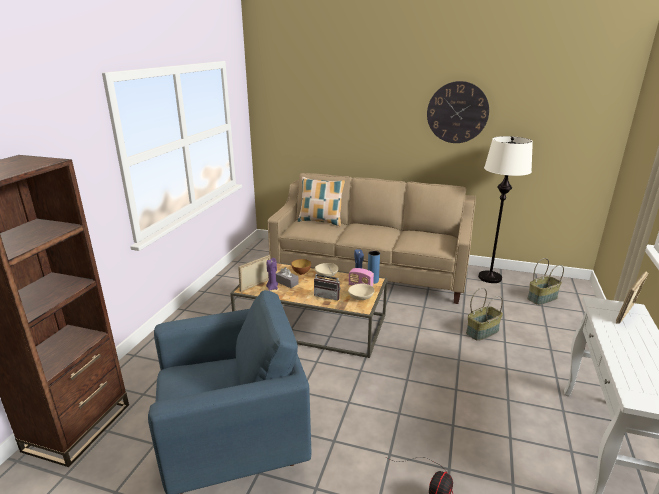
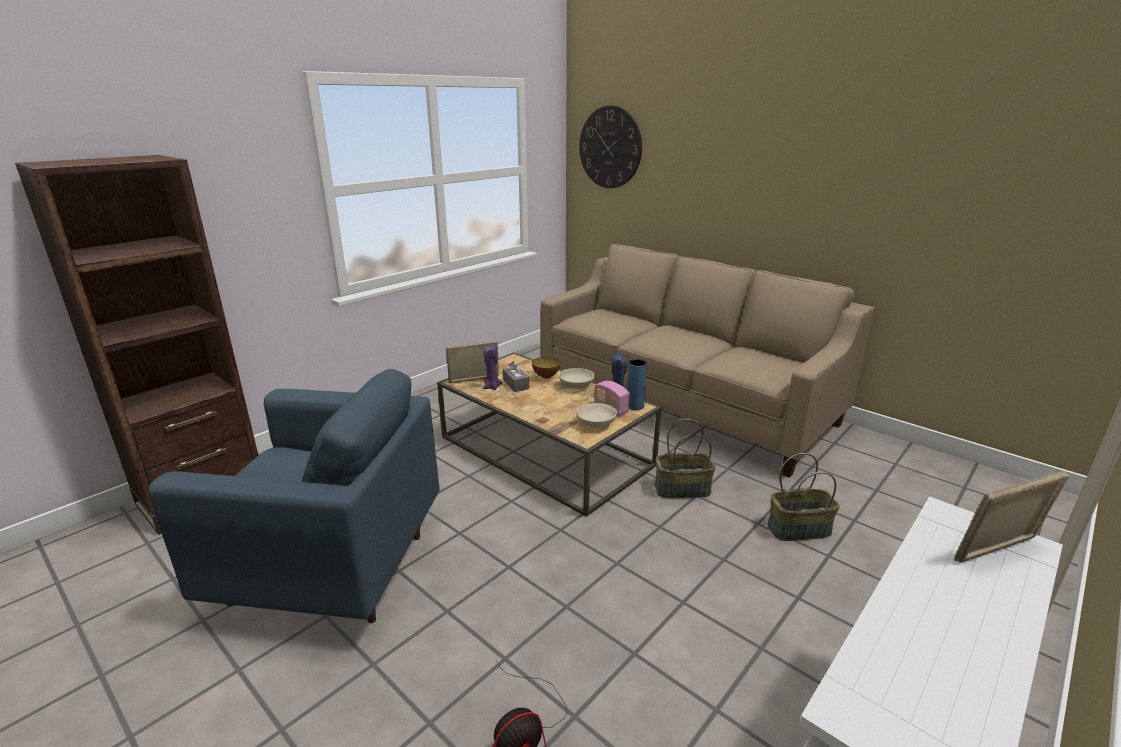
camera: 25 degrees right, 0 degrees up
pillow [298,177,345,226] -> none
radio [314,266,340,301] -> none
wall clock [427,81,489,143] -> wall clock moved to [579,106,642,188]
white floor lamp [478,136,533,283] -> none
basket [527,258,564,305] -> basket moved to [655,419,716,498]

